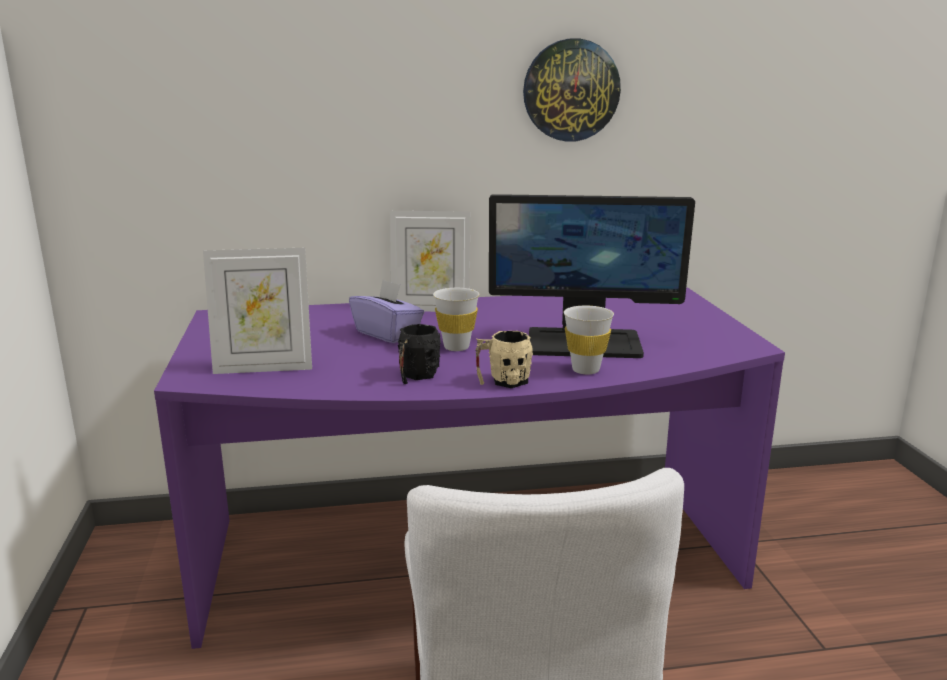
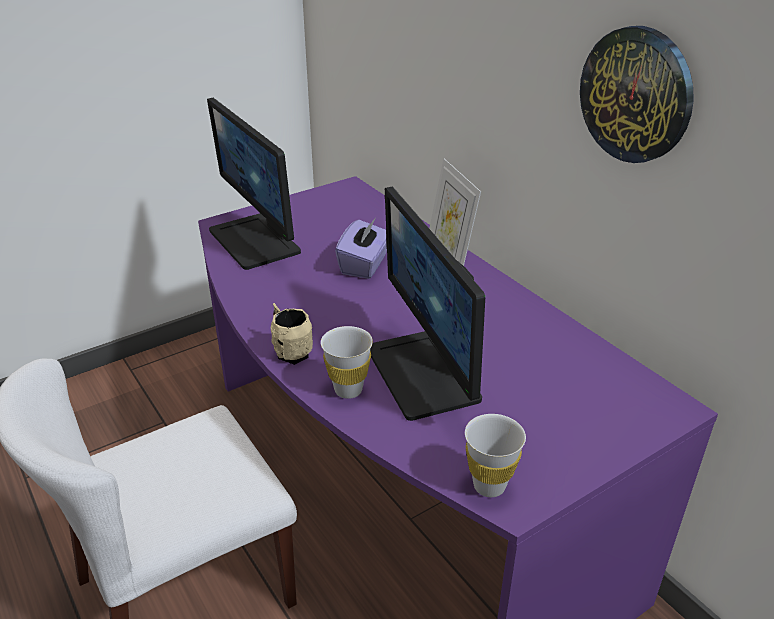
camera: 65 degrees right, 15 degrees up
picture frame [203,248,312,374] -> monitor [207,98,301,270]
black mug [398,324,441,384] -> none
white cup [433,288,479,351] -> white cup moved to [465,414,526,497]

